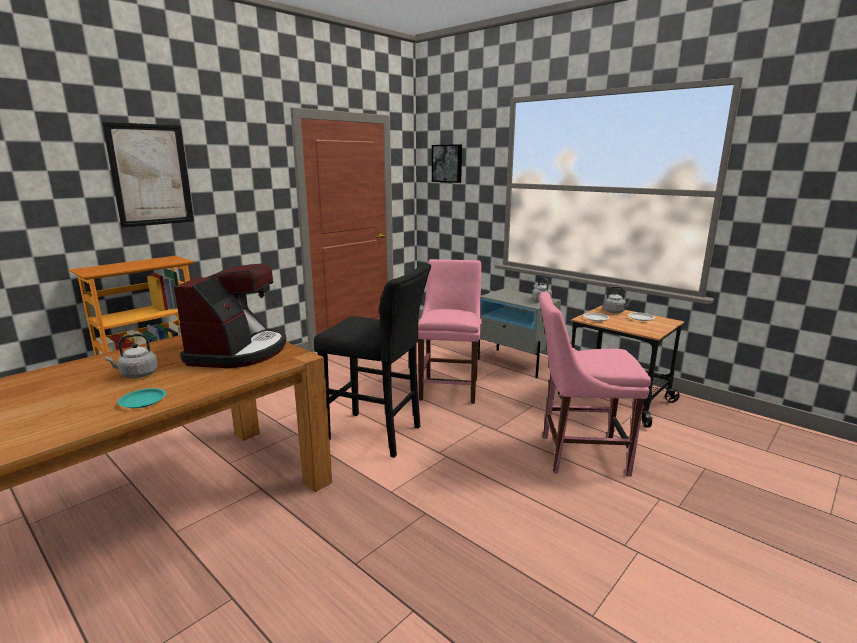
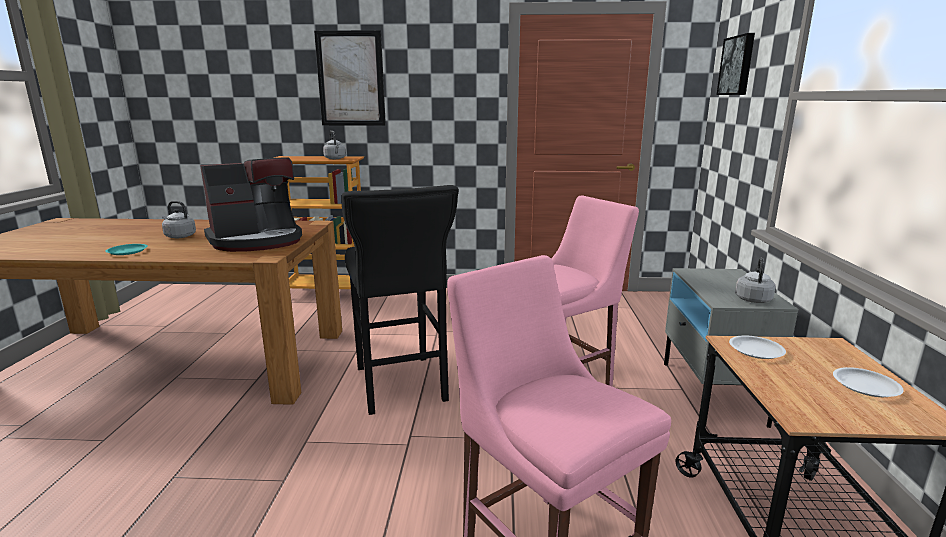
camera: 50 degrees right, 0 degrees up
grey kettle [603,286,633,313] -> grey kettle moved to [323,131,346,159]

